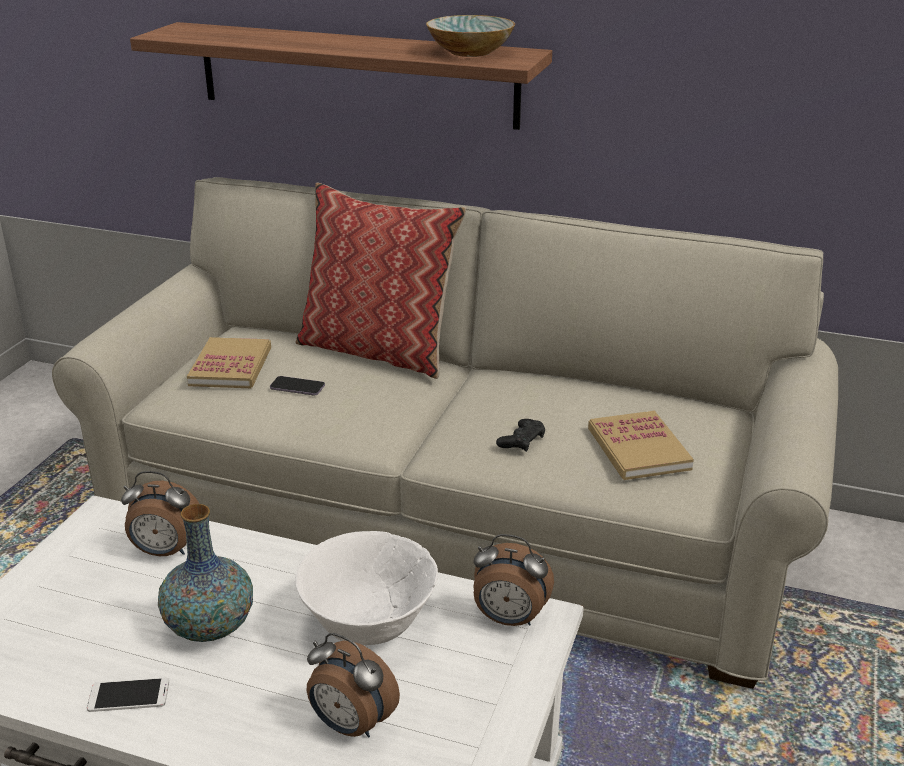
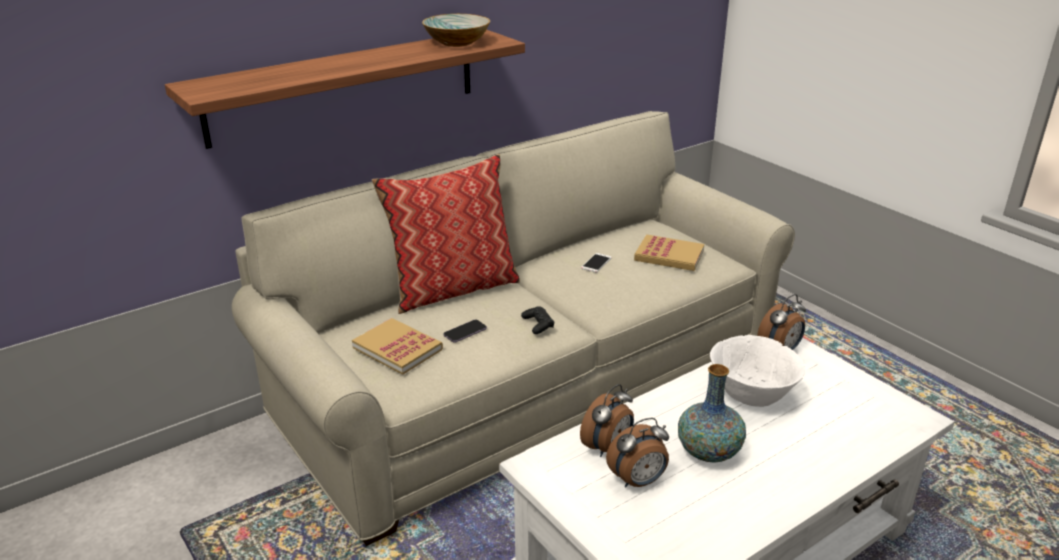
camera: 55 degrees left, 0 degrees up
phone [87,678,169,712] -> phone moved to [581,253,612,273]
alarm clock [307,633,400,738] -> alarm clock moved to [606,417,669,488]
black game controller [496,419,545,452] -> black game controller moved to [521,306,554,334]

